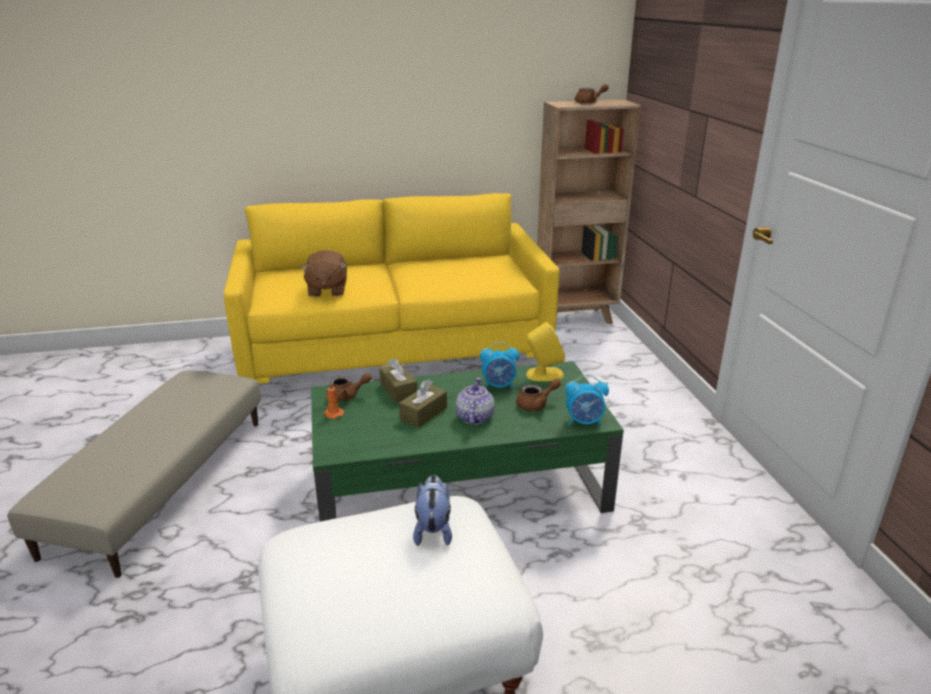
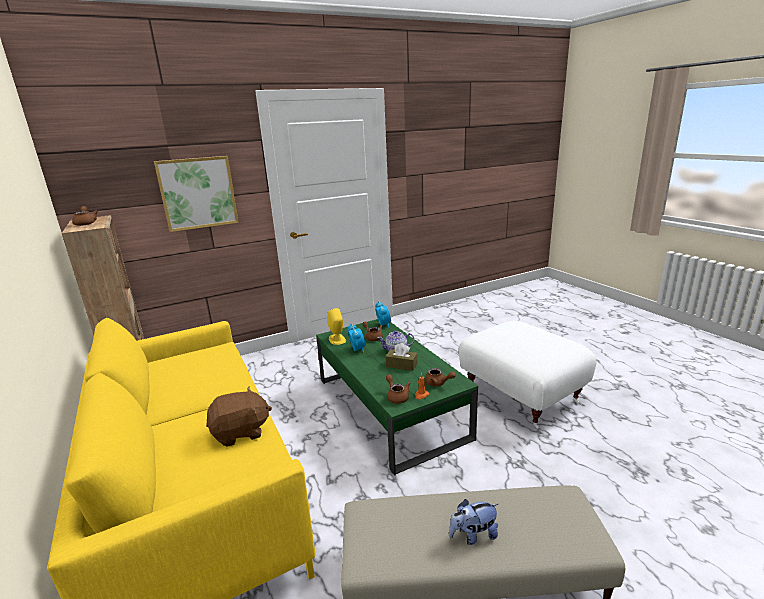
camera: 105 degrees left, 5 degrees down
brown tissue box [380,358,417,403] -> none
plush toy [413,475,452,546] -> plush toy moved to [449,499,498,545]
none -> picture [154,156,239,232]
none -> brown teapot [425,368,456,386]

